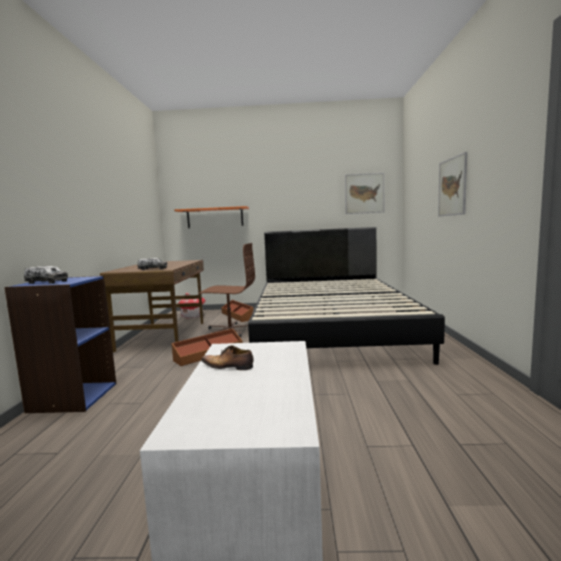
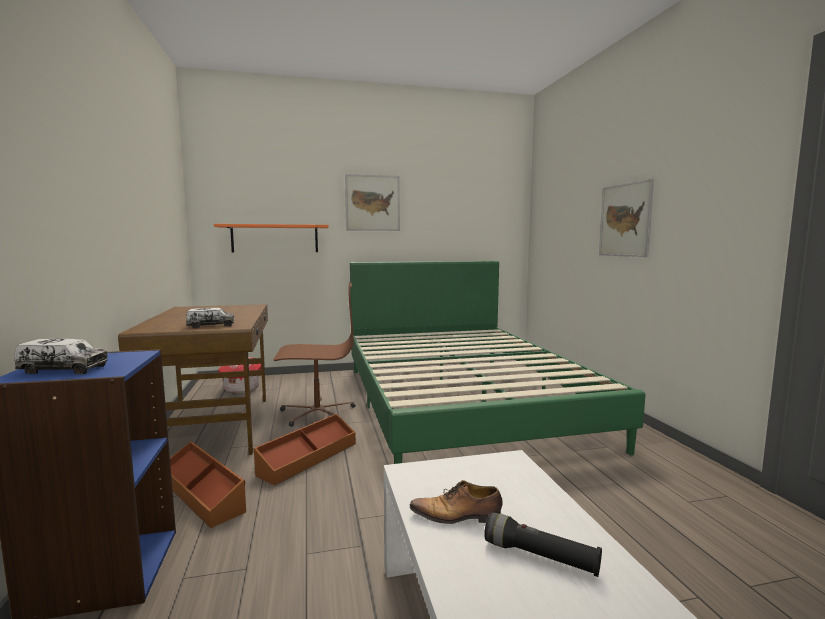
camera: 15 degrees left, 0 degrees up
brown storage box [221,300,253,322] -> brown storage box moved to [170,441,246,528]
black bed [248,227,445,365] -> green bed [350,261,645,464]
picture [345,173,384,214] -> picture moved to [345,174,400,231]
none -> black flashlight [484,512,602,577]

